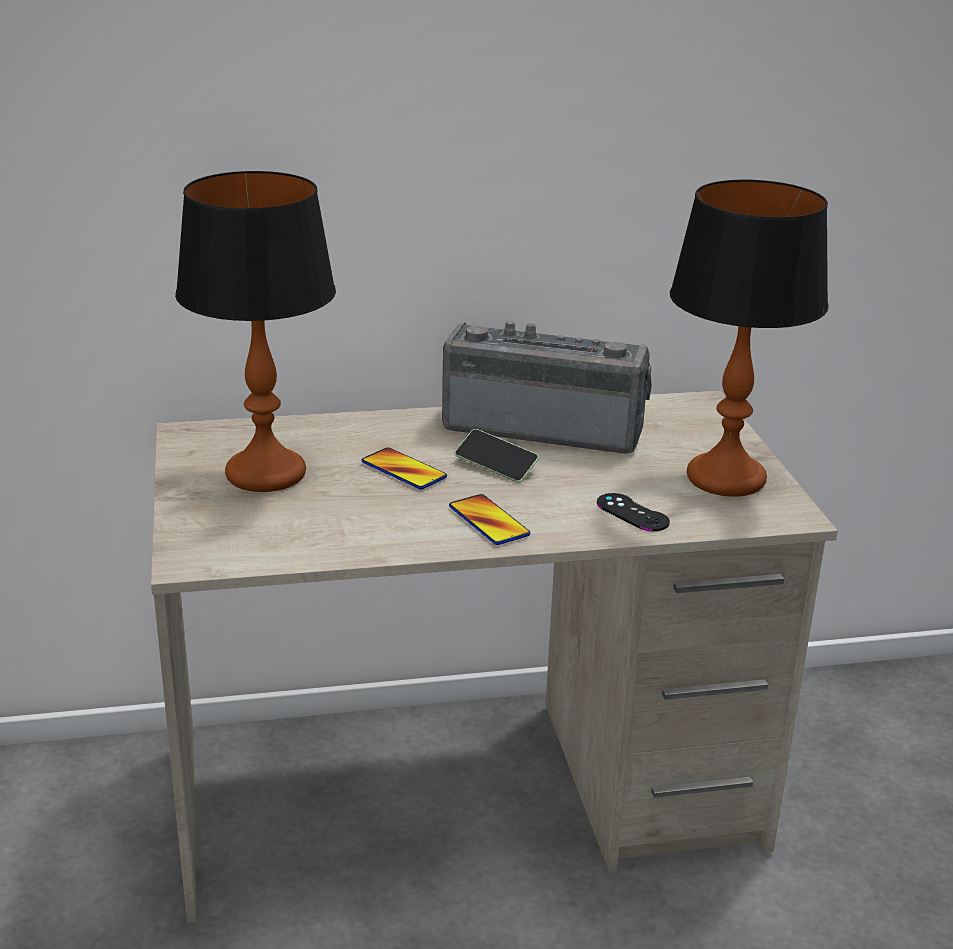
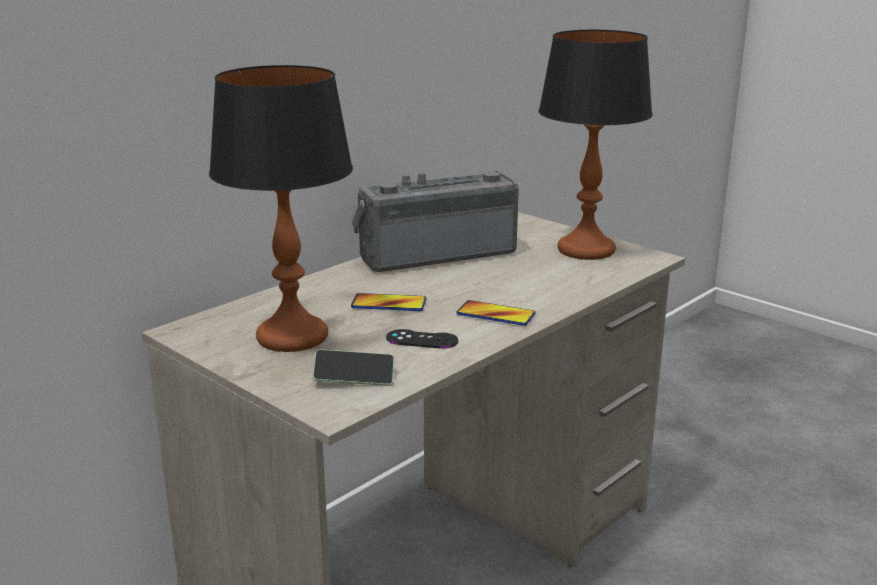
camera: 35 degrees left, 5 degrees down
phone [454,429,539,483] -> phone moved to [312,349,395,386]
black game controller [597,493,670,531] -> black game controller moved to [386,329,458,349]

